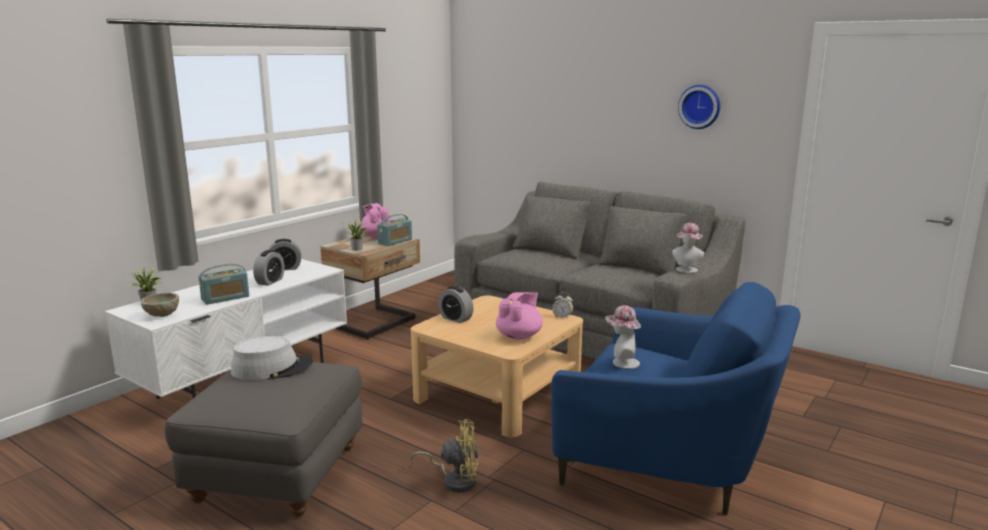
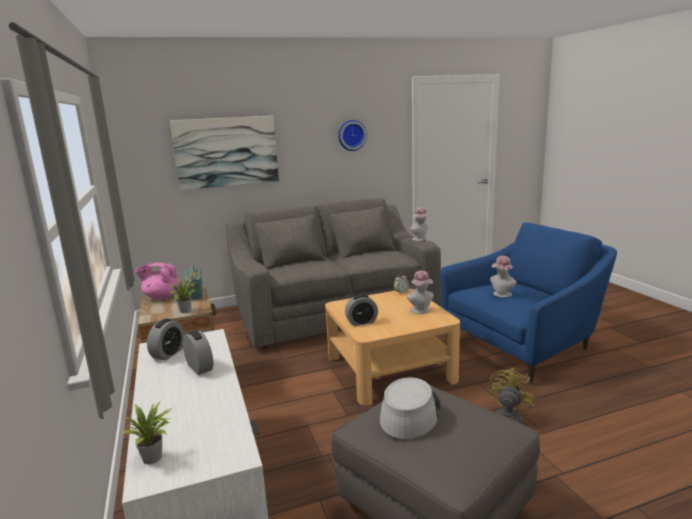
camera: 55 degrees left, 0 degrees up
beige bowl [141,292,179,317] -> none
radio [198,264,249,305] -> none
pink teapot [496,292,543,340] -> hat [407,270,434,314]
none -> picture [170,116,279,190]

